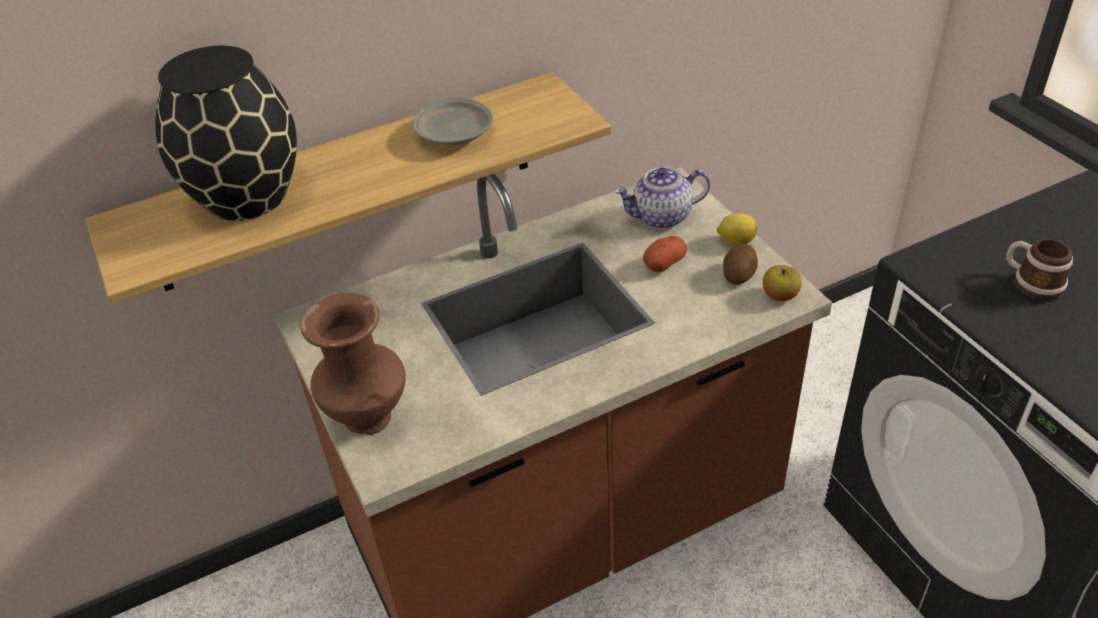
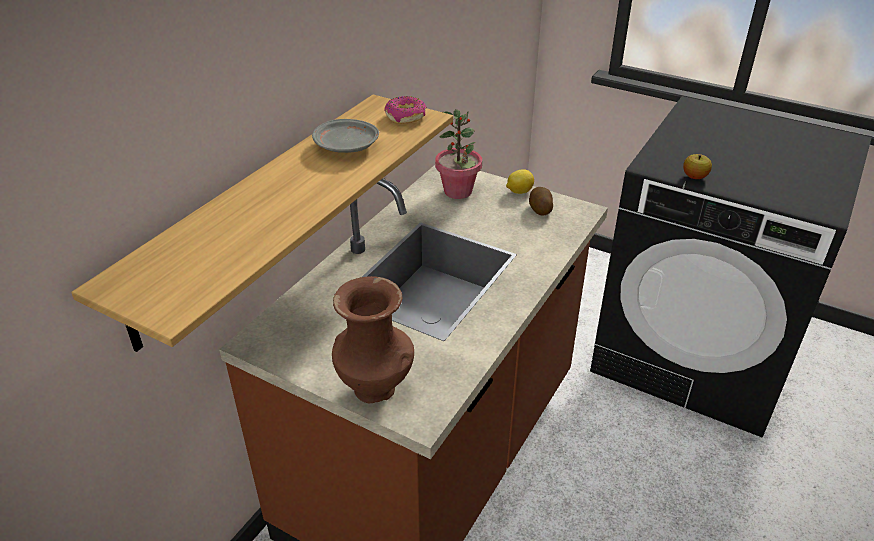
camera: 35 degrees left, 5 degrees down
black vase [155,46,297,221] -> none
teapot [614,167,710,229] -> potted plant [435,109,482,199]
potato [643,236,687,272] -> none
apple [763,265,802,301] -> apple moved to [683,154,712,179]
mug [1006,239,1073,300] -> none
none -> donut [384,96,427,124]

